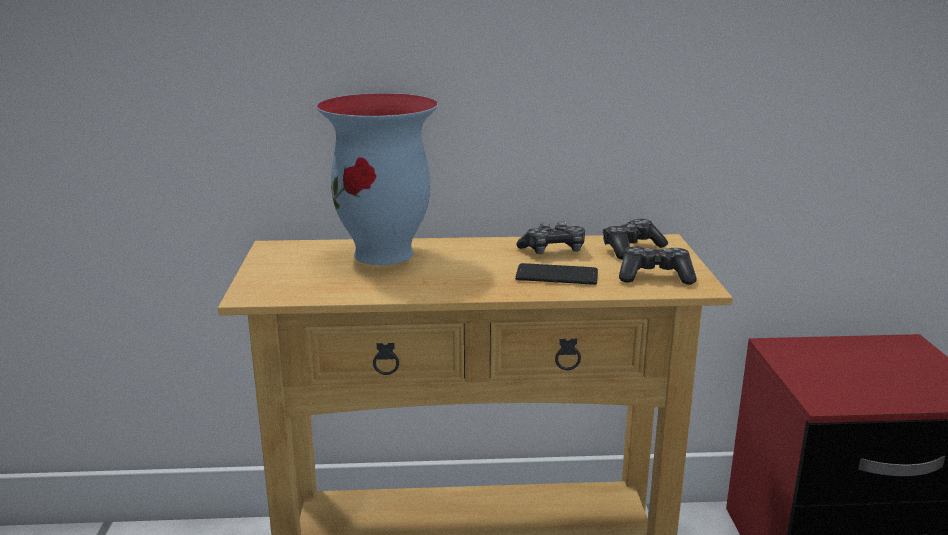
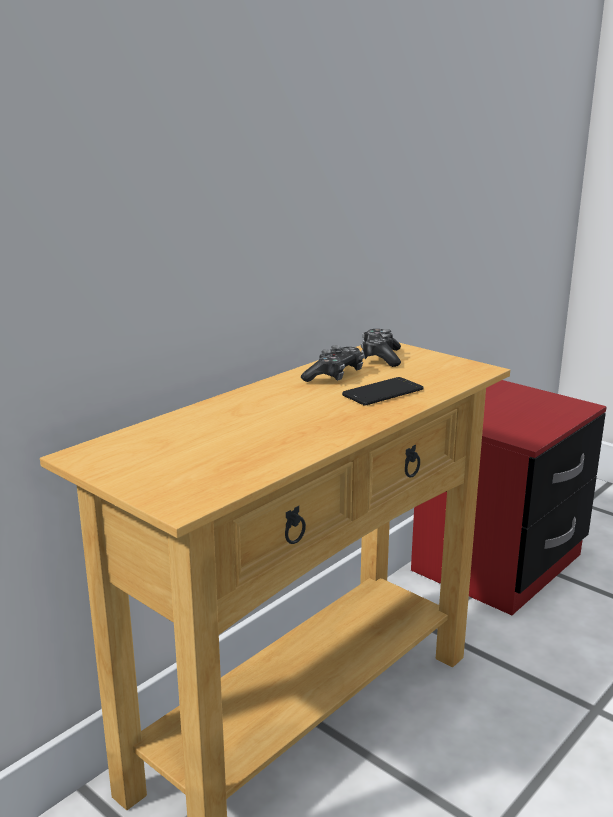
camera: 45 degrees left, 0 degrees up
vase [316,93,438,265] -> none
game controller [619,246,697,284] -> none

